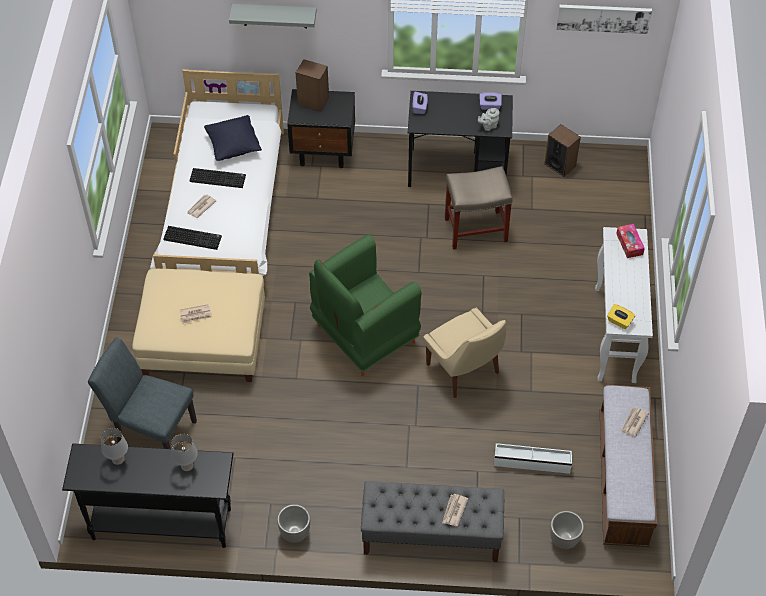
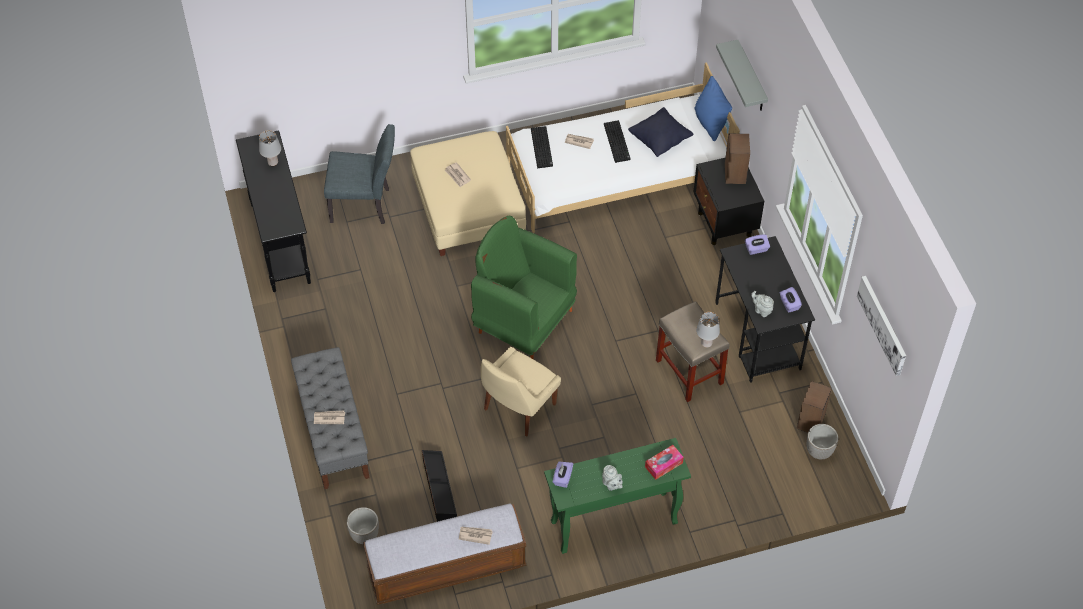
camera: 70 degrees right, 0 degrees up
grey chair [88,337,197,449] -> grey chair turned 90 degrees clockwise [324,124,395,224]
grey table lamp [171,434,198,471] -> grey table lamp moved to [696,312,720,348]
planter [277,504,310,543] -> planter moved to [807,424,838,459]
white storage box [494,443,572,474] -> black storage box [422,450,457,522]
white console table [595,227,653,383] -> green console table [544,438,691,554]
yellow tissue box [607,304,635,329] -> purple tissue box [553,462,573,488]
none -> grey teapot [602,465,623,491]
none -> blue pillow [694,76,732,141]

